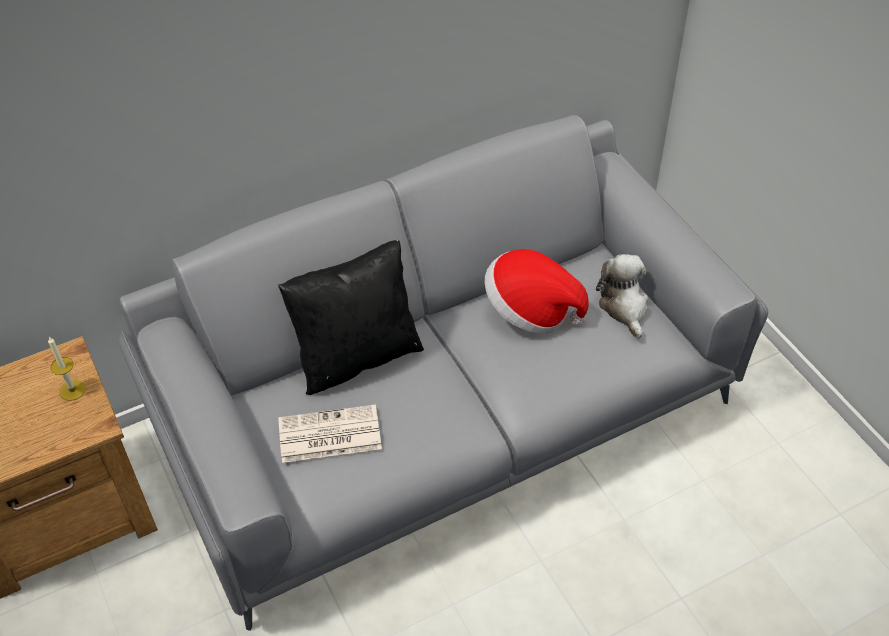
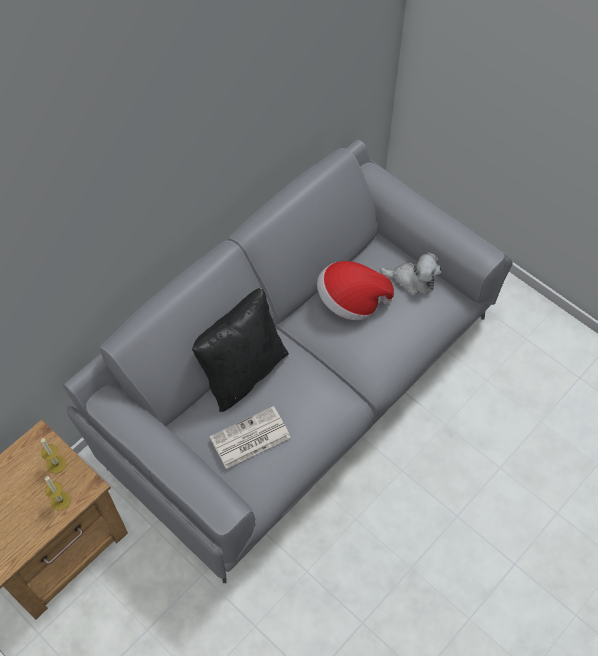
camera: 20 degrees left, 10 degrees up
plush toy [596,254,648,339] -> plush toy turned 135 degrees clockwise [380,252,441,296]
none -> candle [45,476,71,511]

